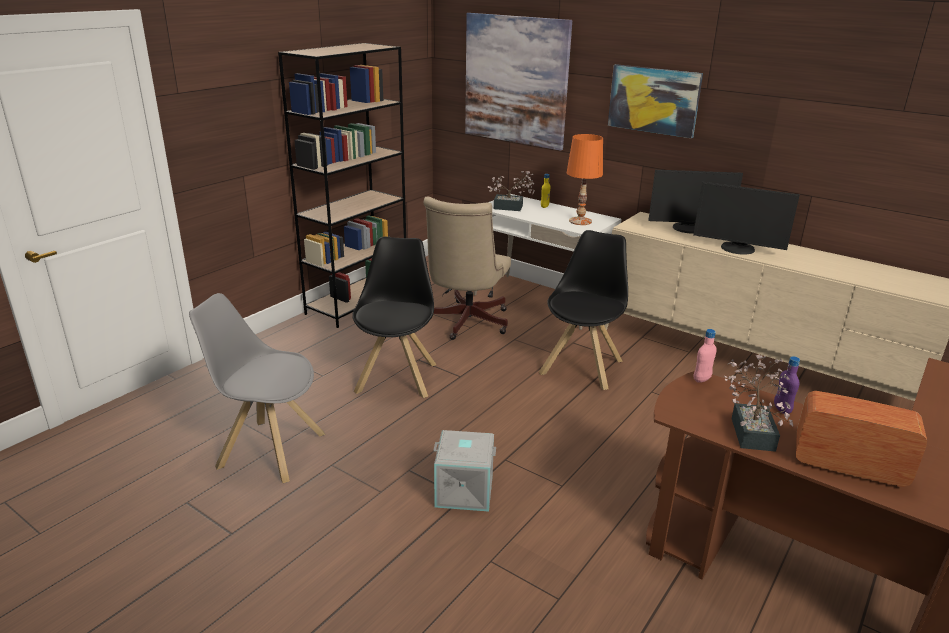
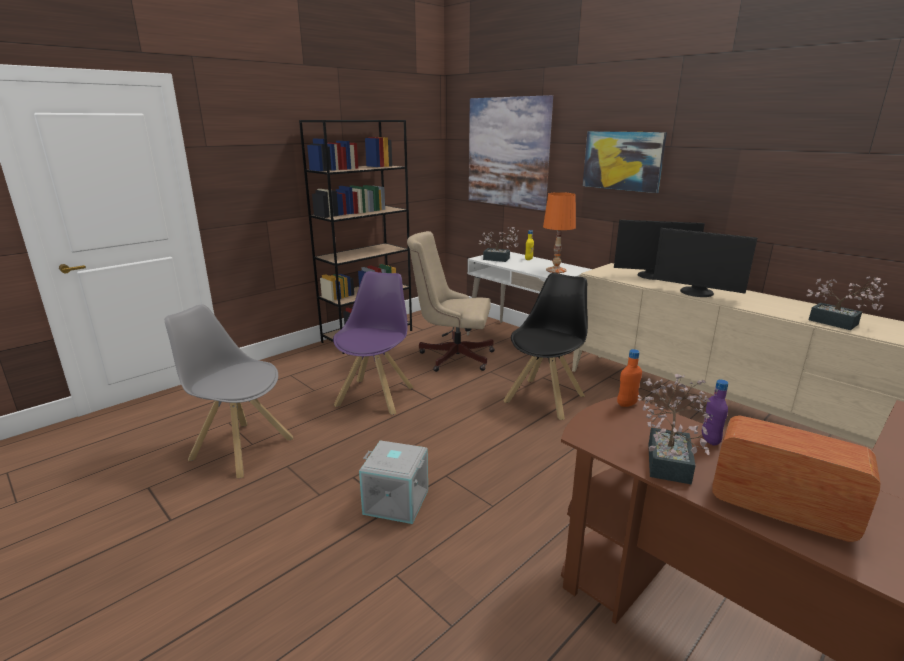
camera: 10 degrees right, 5 degrees down
black chair [352,237,436,398] -> purple chair [333,271,414,415]
beige office chair [424,196,511,340] -> beige office chair turned 75 degrees clockwise [407,231,495,372]
pink bottle [693,329,717,383] -> orange bottle [617,349,642,407]
none -> potted plant [807,276,887,330]

